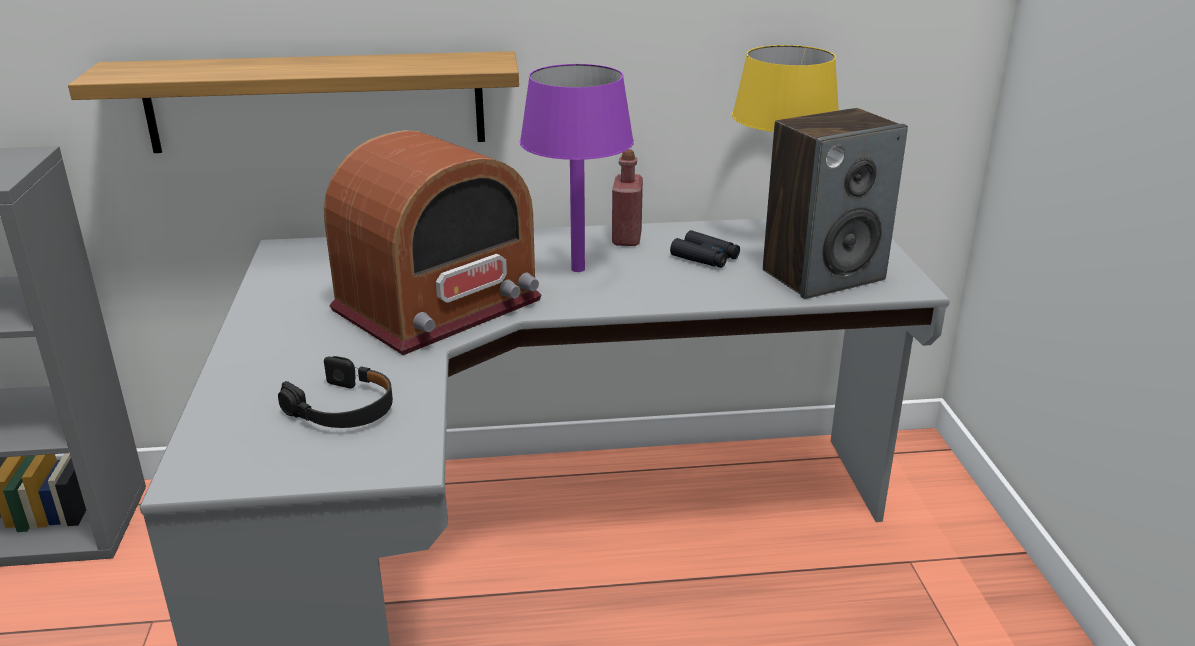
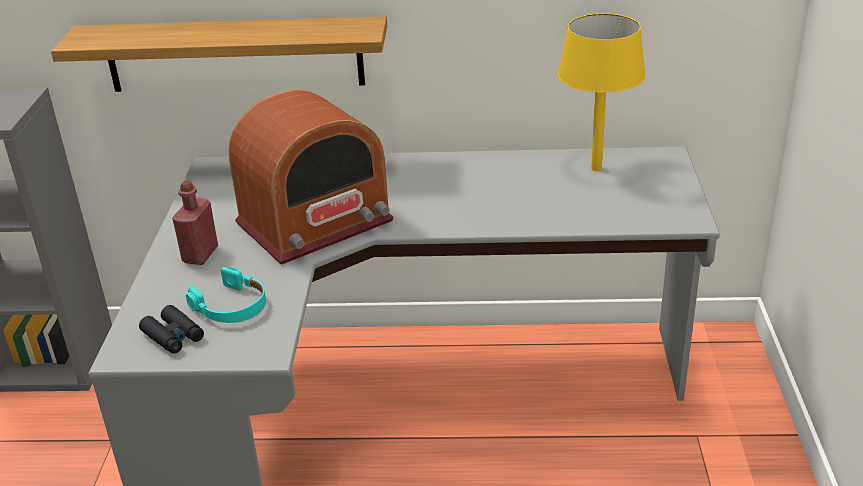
camera: 10 degrees right, 5 degrees up
black headphones [278,356,393,428] -> turquoise headphones [186,267,266,323]
purple table lamp [520,64,634,272] -> none
red bottle [612,149,643,246] -> red bottle moved to [172,180,218,265]
black binoculars [670,230,740,268] -> black binoculars moved to [139,305,204,354]
speaker [763,108,908,299] -> none

